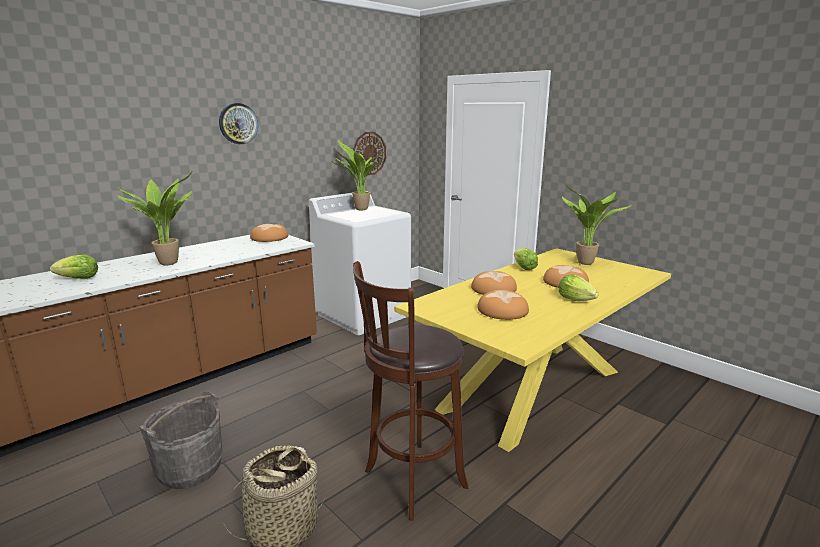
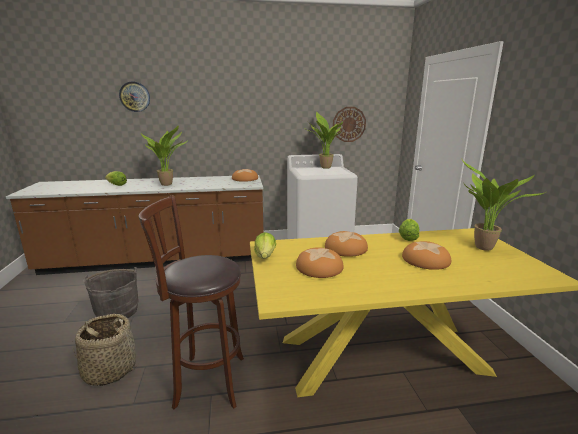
camera: 35 degrees right, 0 degrees up
wall clock [219,103,258,144] -> wall clock moved to [119,82,150,112]
lettuce [559,274,599,301] -> lettuce moved to [254,232,276,259]

